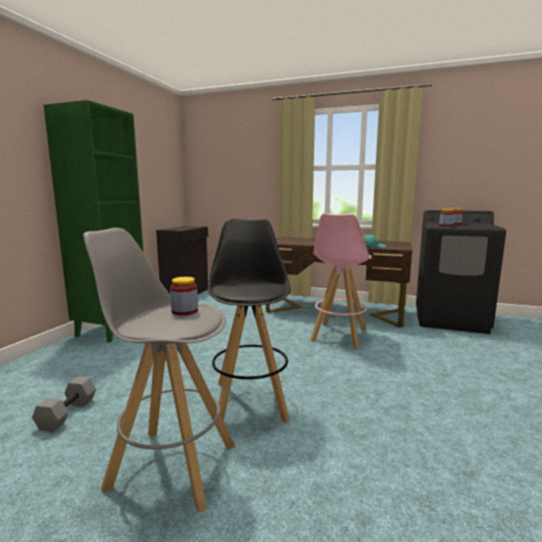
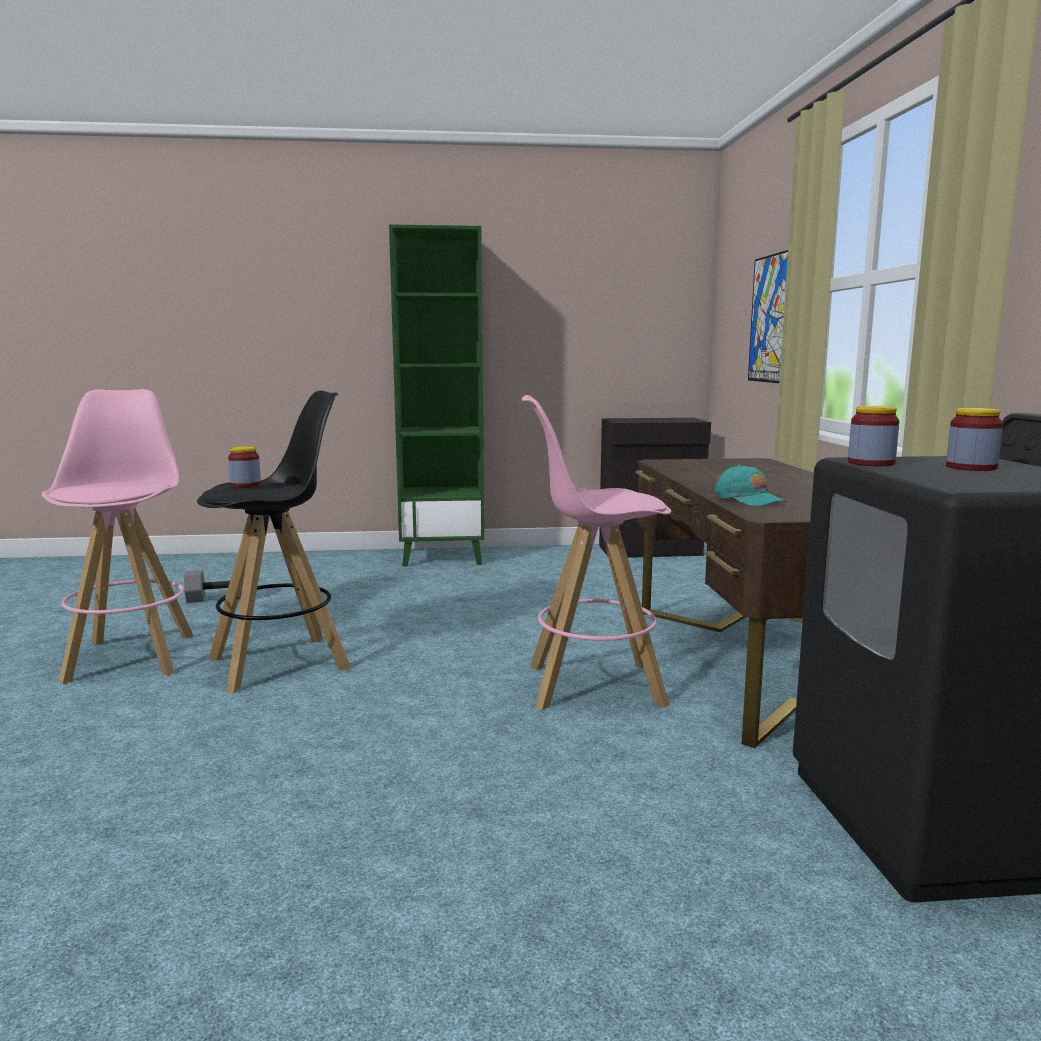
camera: 65 degrees right, 0 degrees up
grey stool [83,228,236,512] -> pink stool [42,389,193,684]
jar [170,277,198,315] -> jar moved to [228,447,261,487]
none -> picture [748,250,788,383]

